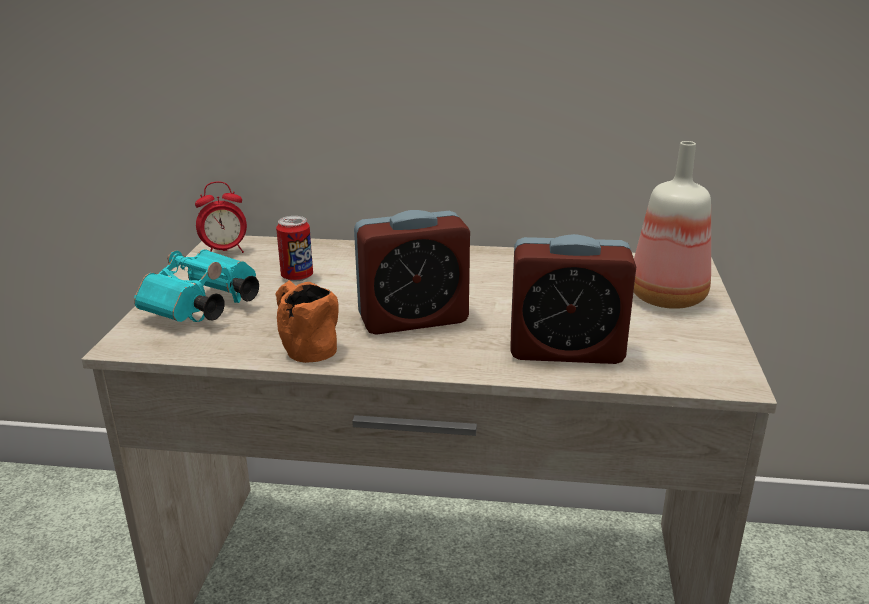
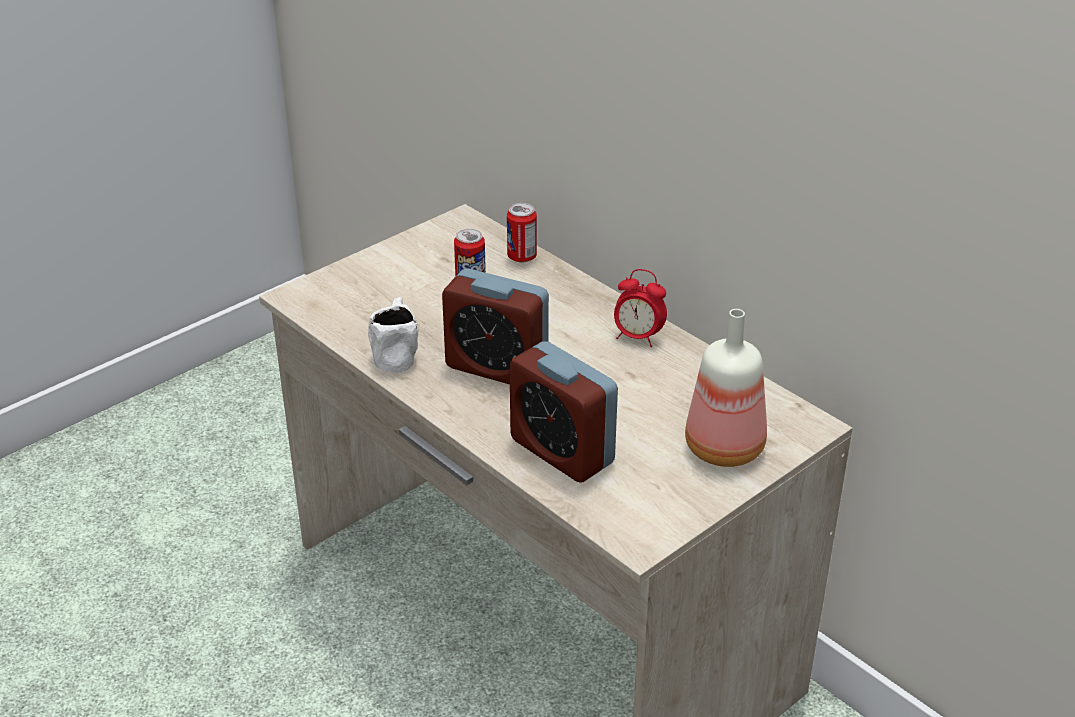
camera: 40 degrees right, 10 degrees up
turquoise binoculars [134,249,259,322] -> none
alarm clock [195,182,247,253] -> alarm clock moved to [614,269,667,347]
orange mug [275,280,338,363] -> white mug [368,297,418,373]
none -> can [507,203,537,262]

